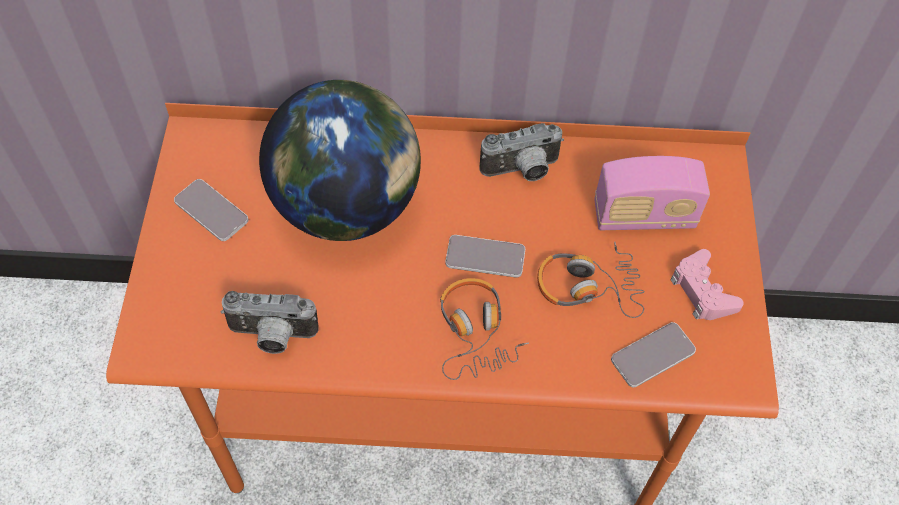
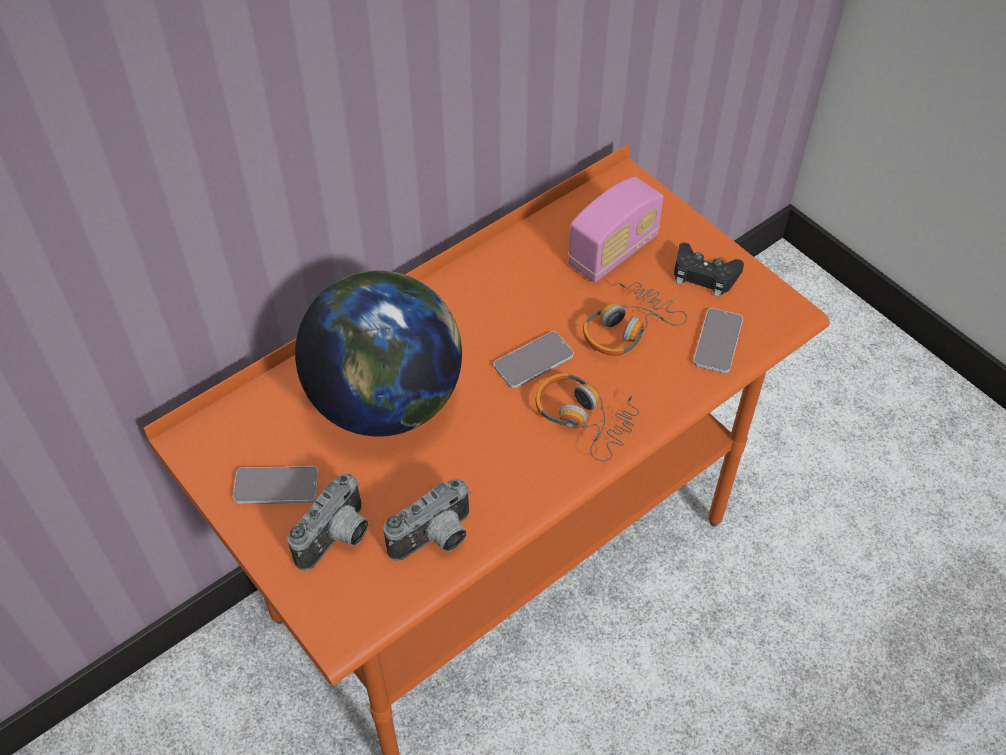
camera: 40 degrees left, 5 degrees down
camera [480,123,564,181] -> camera moved to [287,474,369,571]
pink game controller [670,249,744,320] -> black game controller [674,243,744,297]

